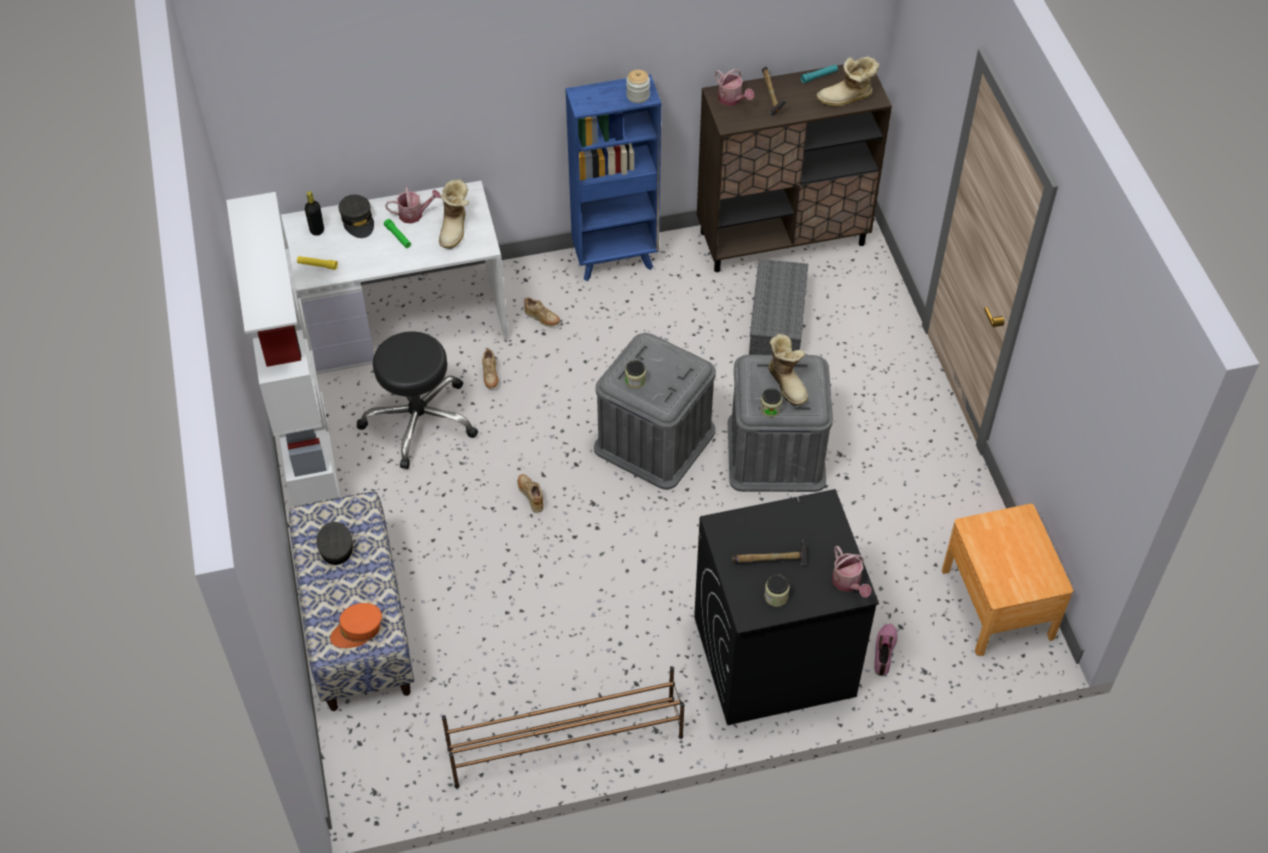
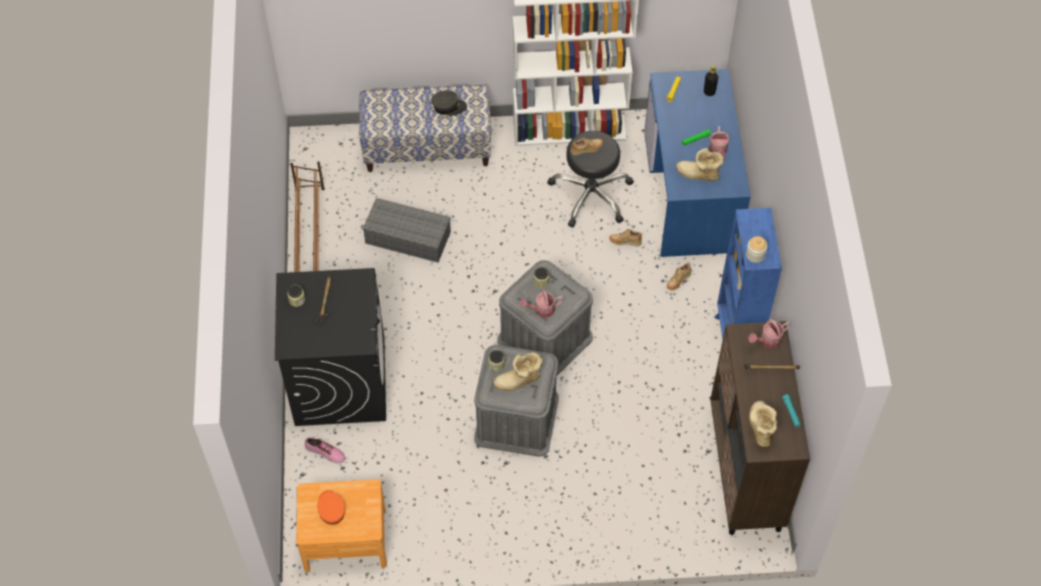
camera: 100 degrees right, 5 degrees up
white desk [281,181,508,374] -> blue desk [644,69,750,257]
orange cap [330,603,382,648] -> orange cap moved to [317,490,345,525]
grey cap [339,195,374,238] -> none
beige shoe [517,474,544,513] -> beige shoe moved to [571,138,603,155]
grey storage box [749,259,808,355] -> grey storage box moved to [363,198,451,263]
watering can [832,546,872,597] -> watering can moved to [519,289,564,318]

